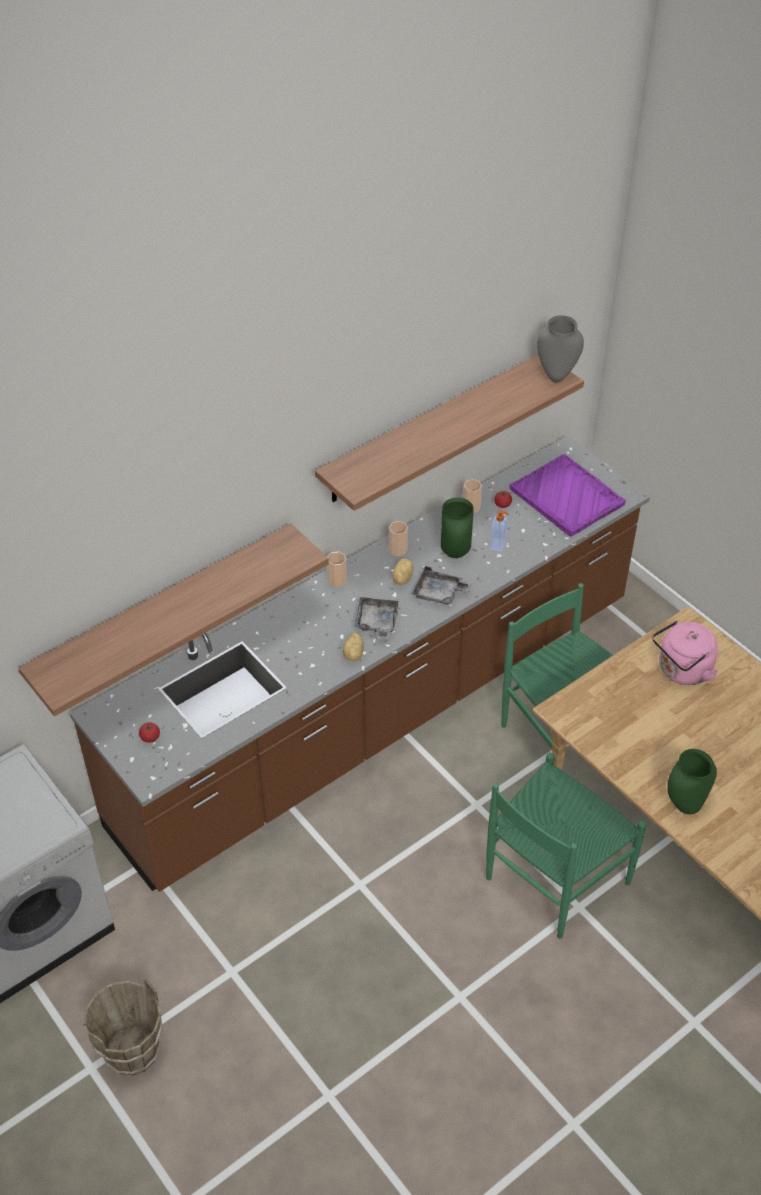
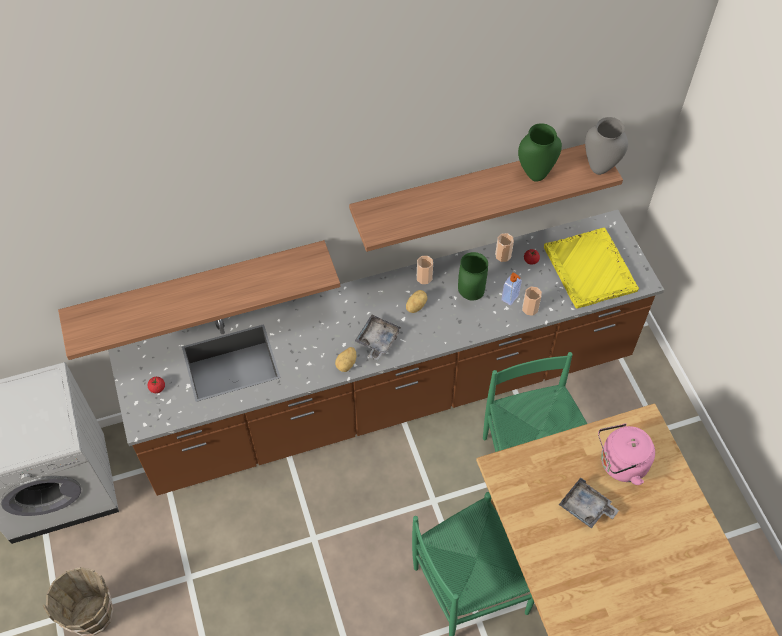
camera: 20 degrees right, 10 degrees up
cup [327,551,347,587] -> cup moved to [522,287,542,316]
grey tray [412,566,472,605] -> grey tray moved to [559,478,619,528]
purple tray [510,454,626,536] -> yellow tray [544,228,639,309]
green vase [667,749,717,814] -> green vase moved to [518,123,562,182]

